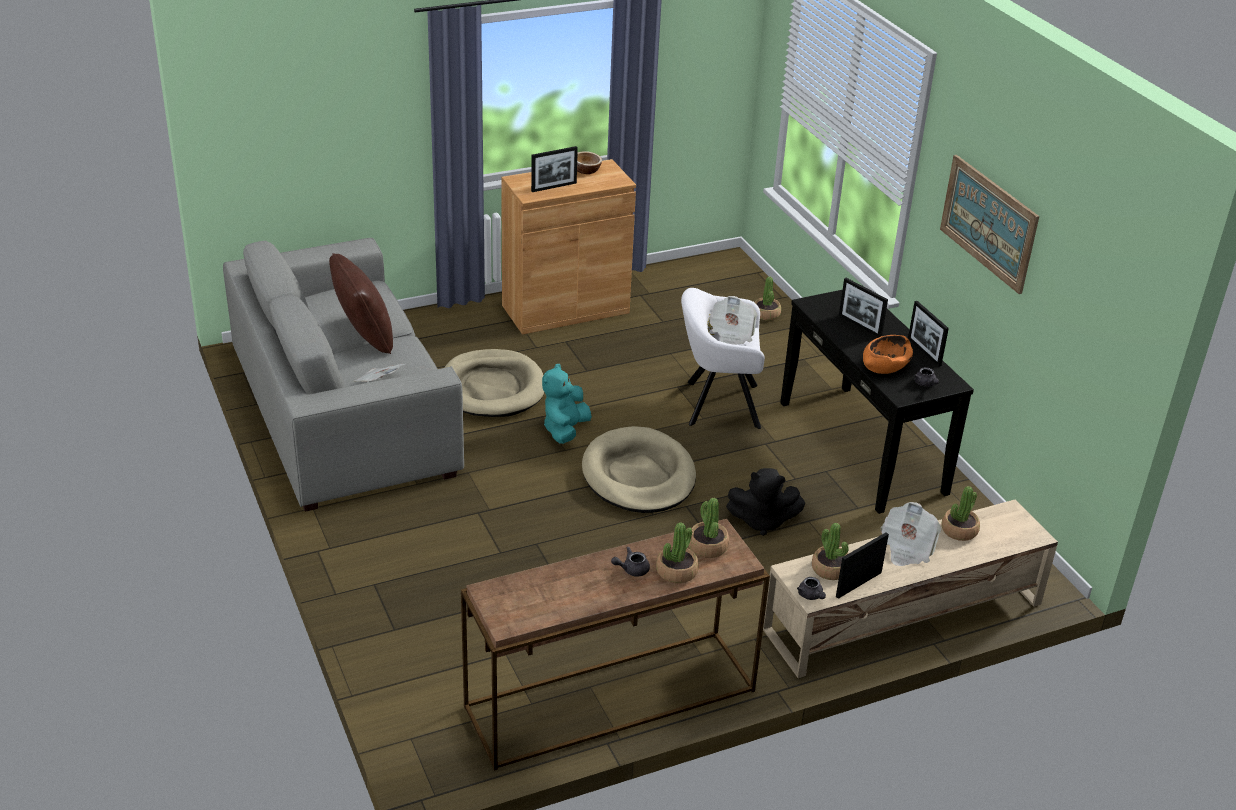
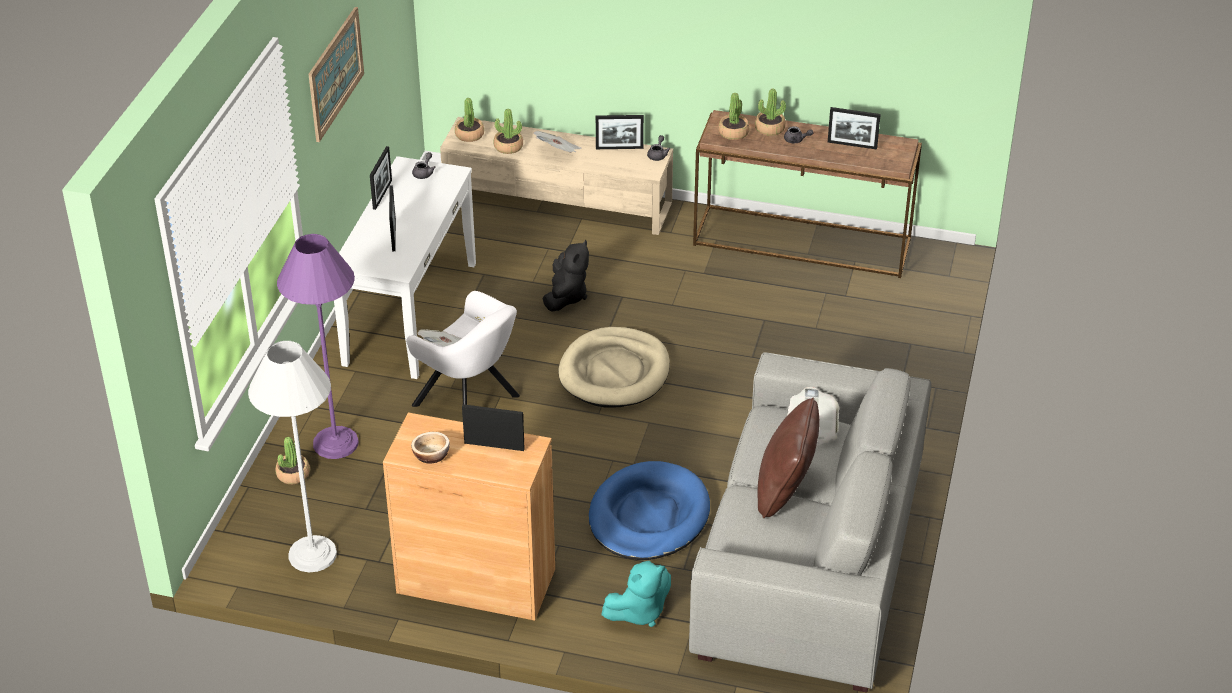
camera: 140 degrees left, 5 degrees up
beige dog bed [444,349,544,417] -> blue dog bed [589,461,710,560]
turquoise plush toy [542,364,592,444] -> turquoise plush toy moved to [602,561,671,627]
black plush toy [726,468,805,536] -> black plush toy turned 60 degrees clockwise [543,240,589,311]
black console table [780,286,974,514] -> white console table [334,156,476,379]
potted plant [812,523,849,580] -> potted plant moved to [455,98,484,142]
orange bowl [863,335,913,374] -> none
none -> white floor lamp [248,341,337,572]
none -> purple floor lamp [277,234,359,459]
none -> picture frame [828,107,881,150]

